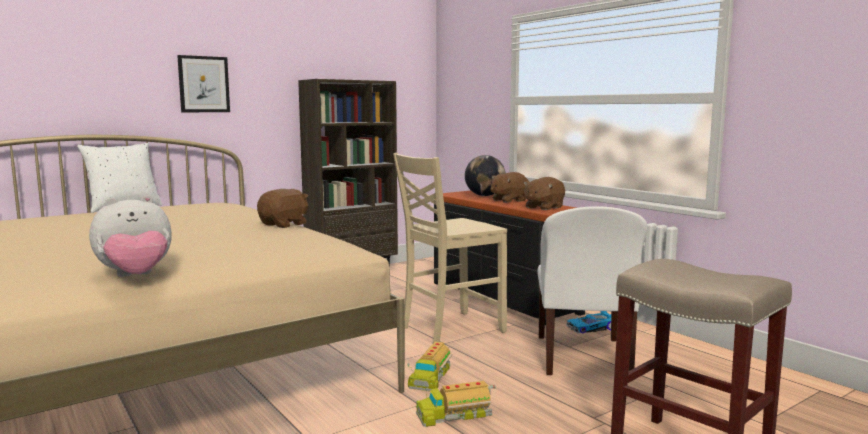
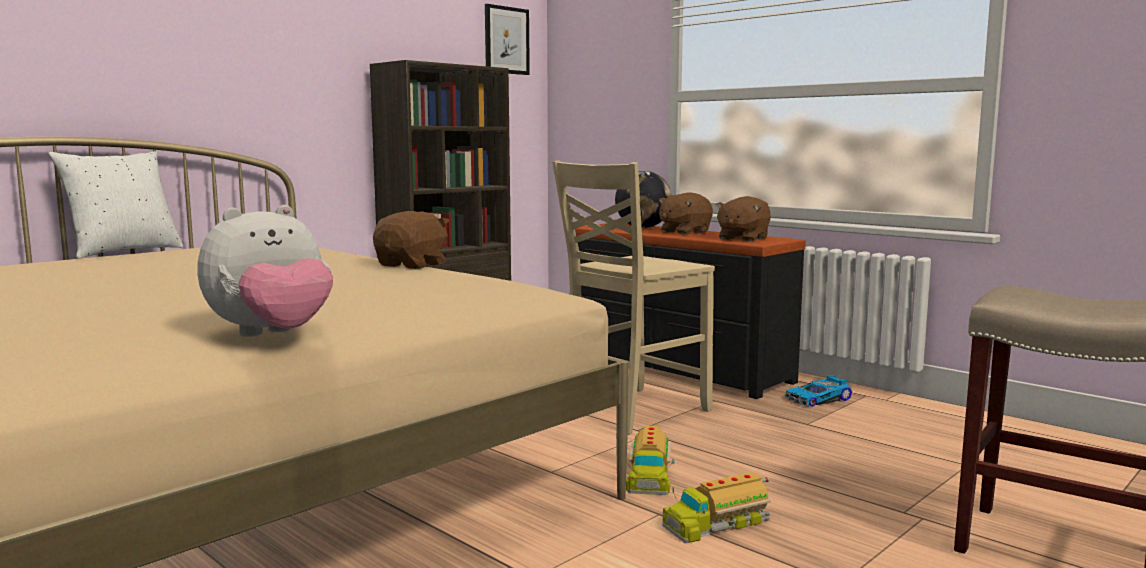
camera: 10 degrees left, 0 degrees up
picture [177,55,230,112] -> picture moved to [485,4,530,75]
white chair [538,206,647,375] -> none

